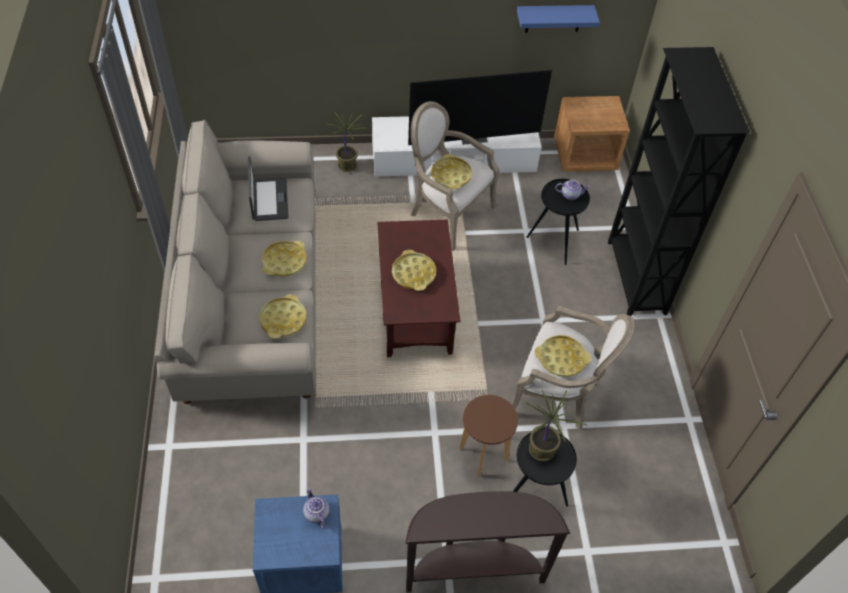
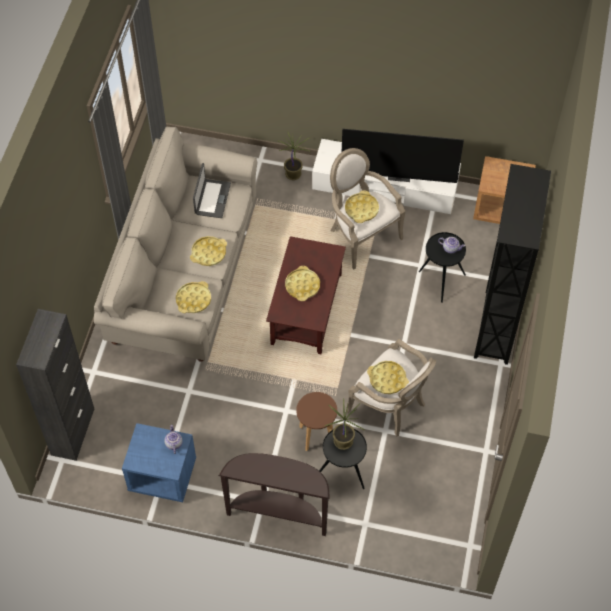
camera: 20 degrees right, 5 degrees up
blue shelf [517,5,600,33] -> none
none -> black cabinet [16,309,95,461]

